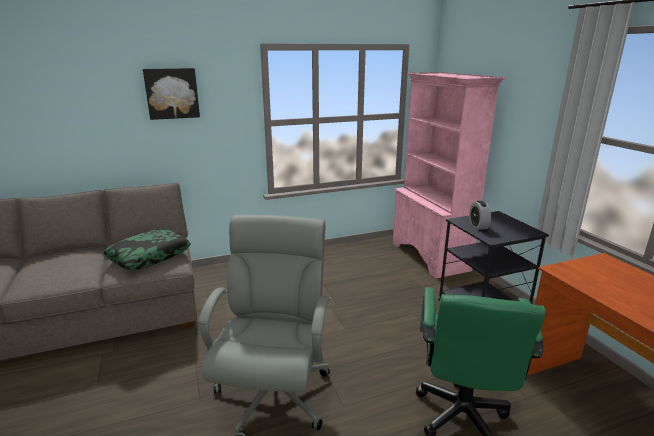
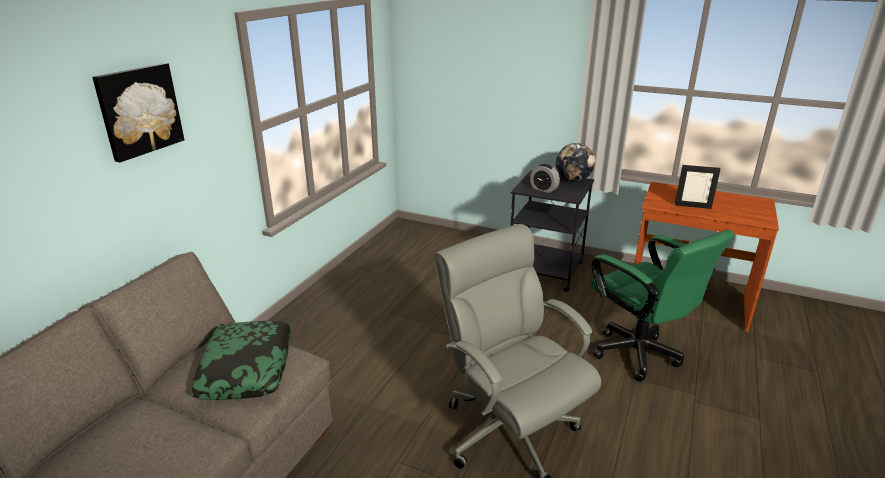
camera: 45 degrees left, 5 degrees up
pink bookcase [393,72,506,279] -> none
none -> globe [556,143,595,182]
none -> picture frame [675,165,720,209]

